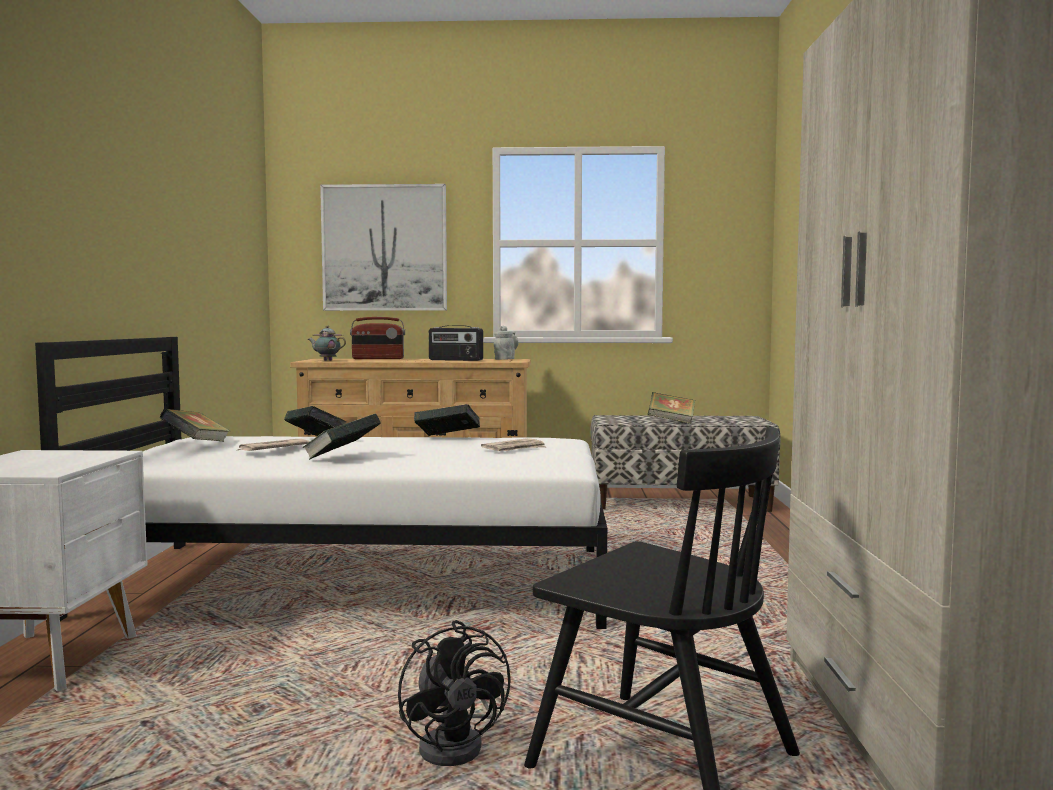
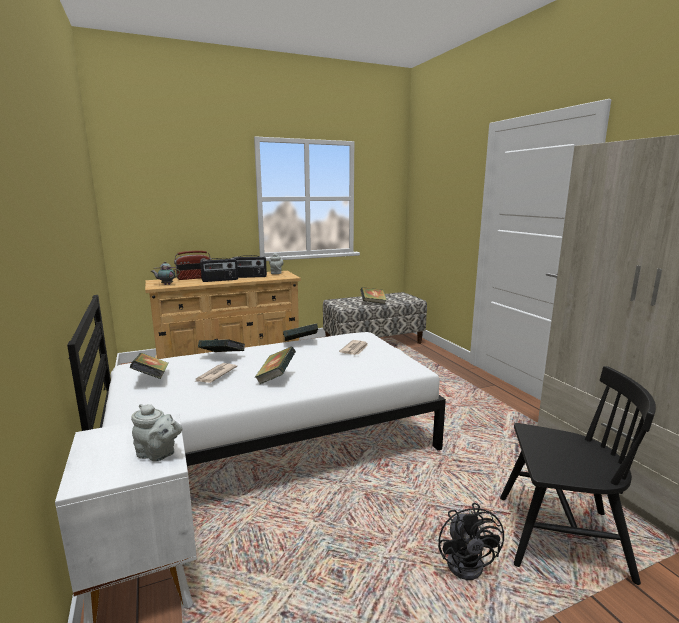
camera: 25 degrees left, 10 degrees up
picture [320,184,447,311] -> none
black fan [398,620,511,766] -> black fan turned 45 degrees clockwise [438,503,504,580]
none -> grey teapot [131,404,183,461]
none -> radio [200,258,238,282]

